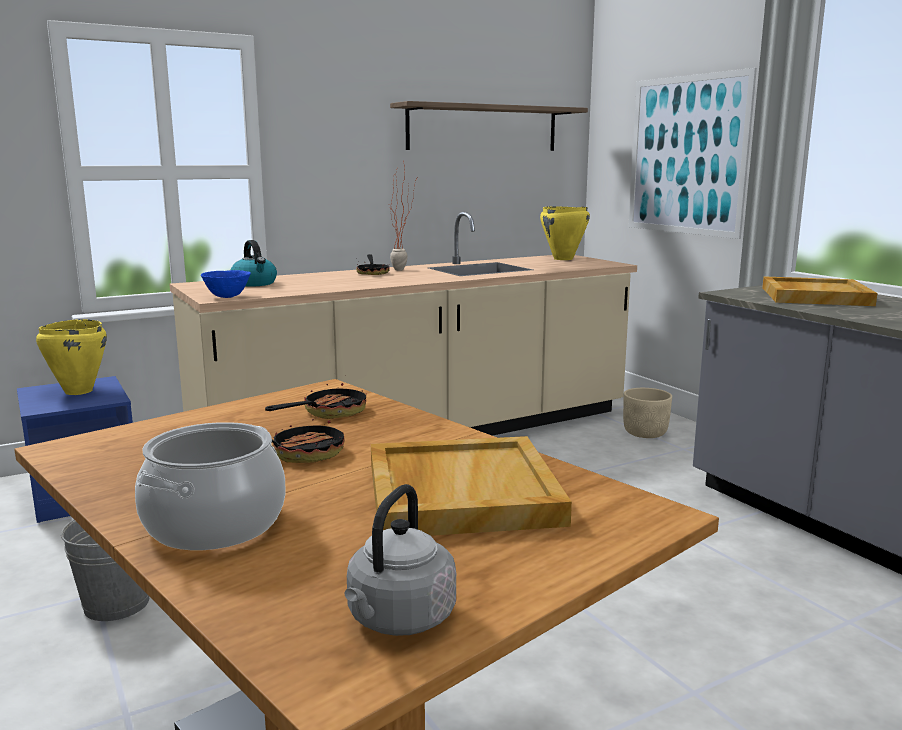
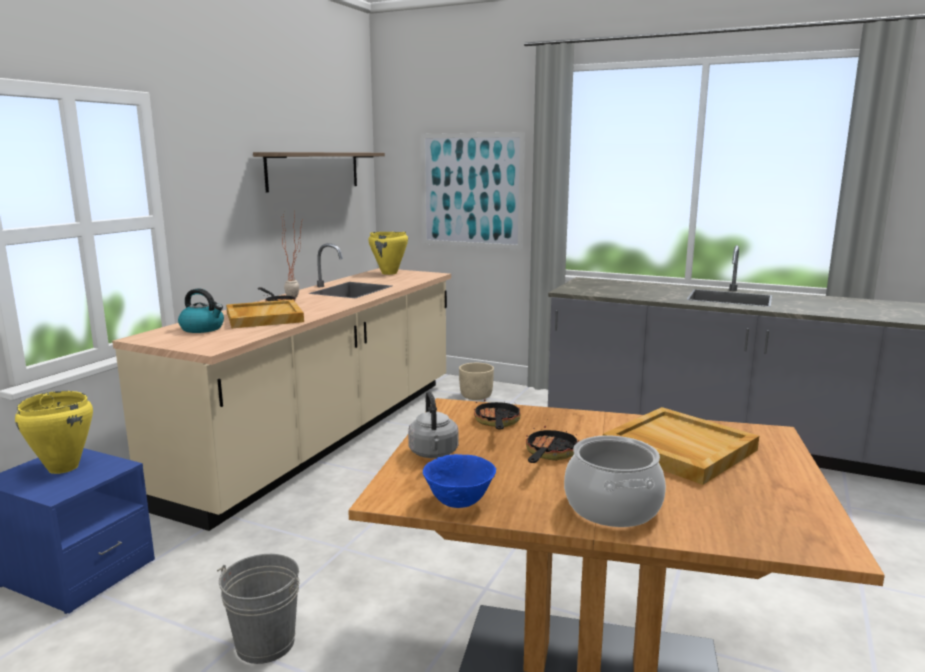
camera: 35 degrees left, 0 degrees up
blue bowl [201,270,251,298] -> blue bowl moved to [423,454,496,508]
grey kettle [345,484,456,636] -> grey kettle moved to [408,391,459,458]
beige tray [762,277,877,306] -> beige tray moved to [226,300,304,328]

